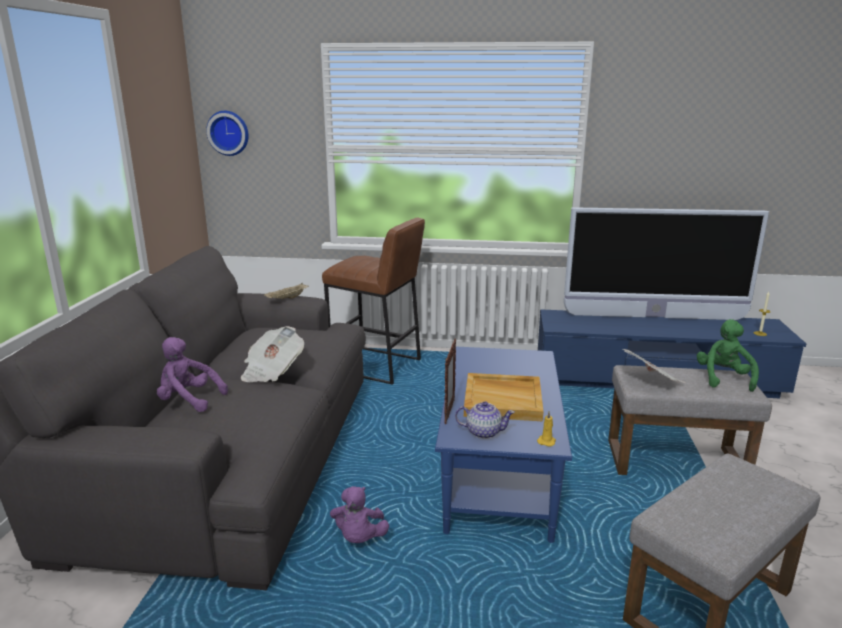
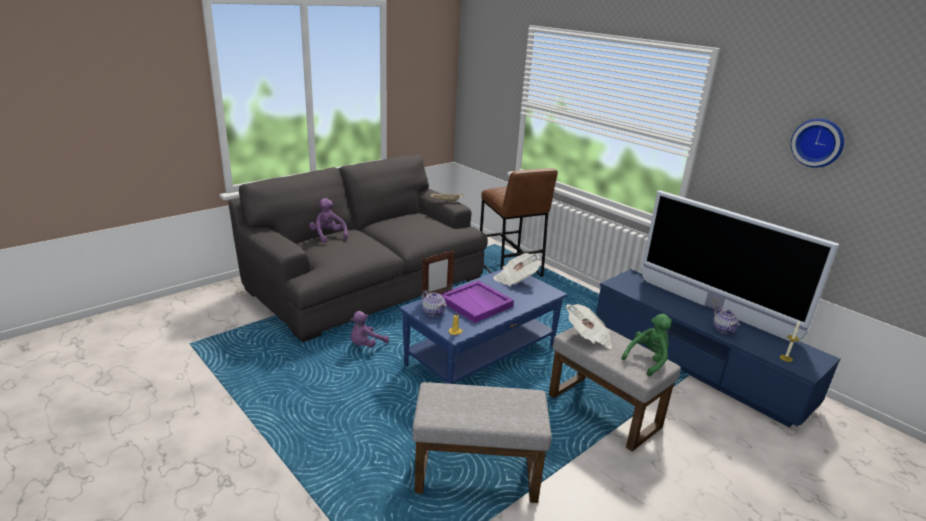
camera: 40 degrees right, 5 degrees up
wall clock [206,111,249,156] -> wall clock moved to [791,118,844,168]
newspaper [241,326,304,382] -> newspaper moved to [493,253,540,286]
beige tray [464,373,543,421] -> purple tray [440,281,514,323]
none -> teapot [713,307,740,334]

